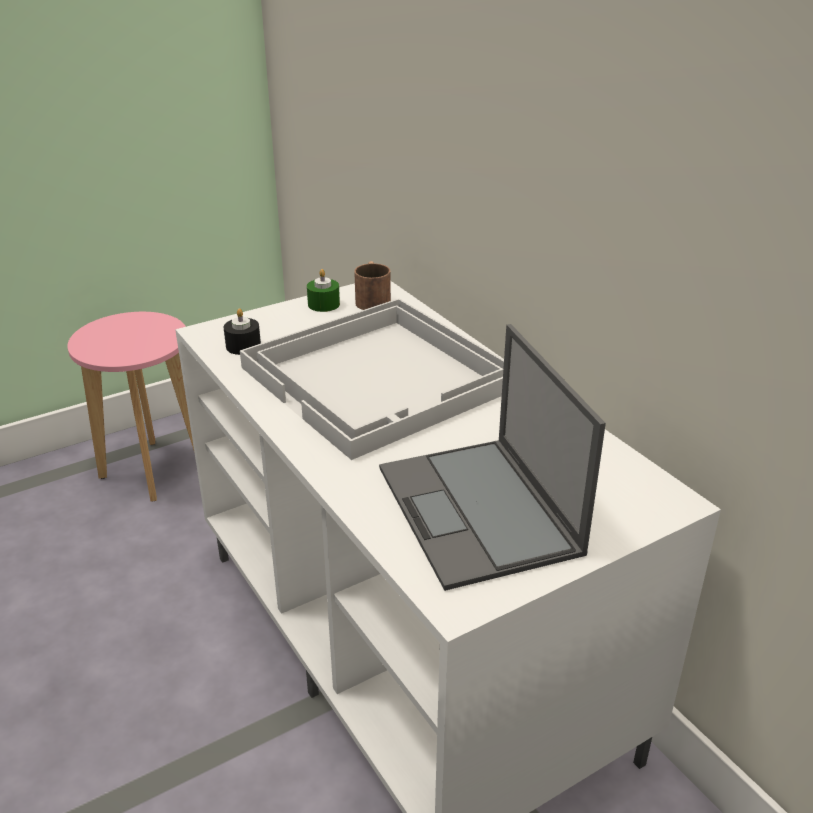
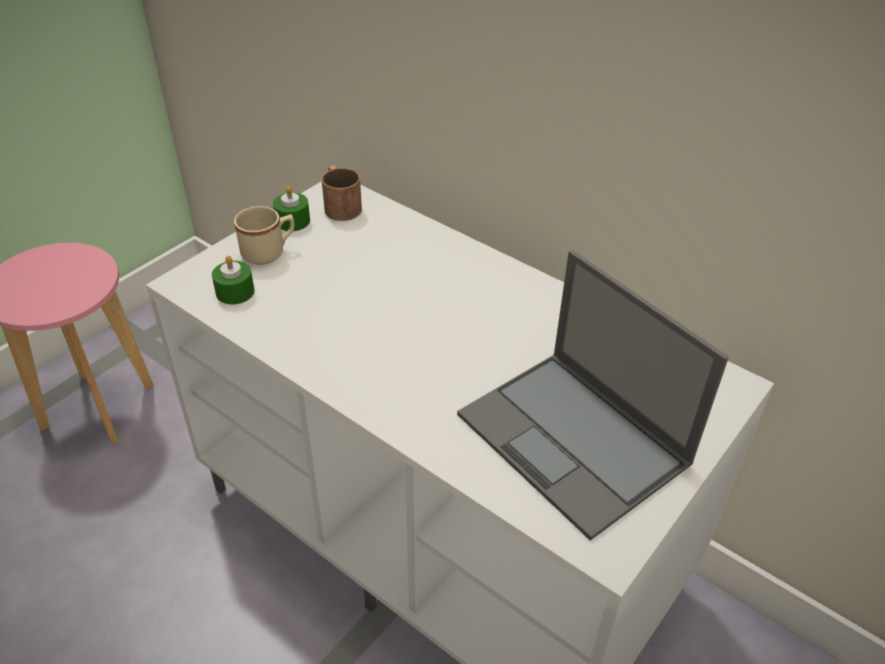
camera: 20 degrees left, 10 degrees up
black candle [224,308,261,355] -> green candle [212,255,254,305]
white tray [240,298,504,460] -> none
none -> beige mug [234,206,294,265]

